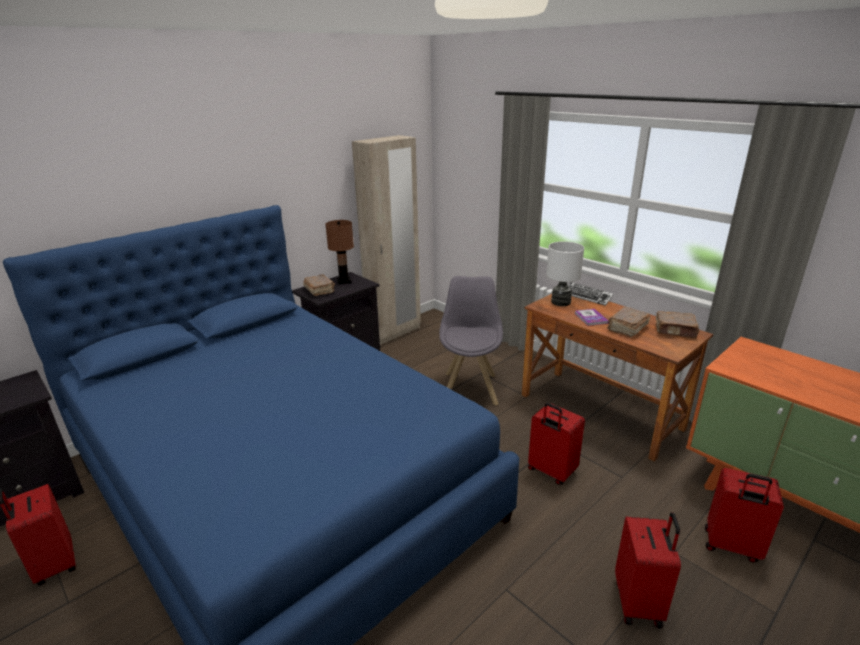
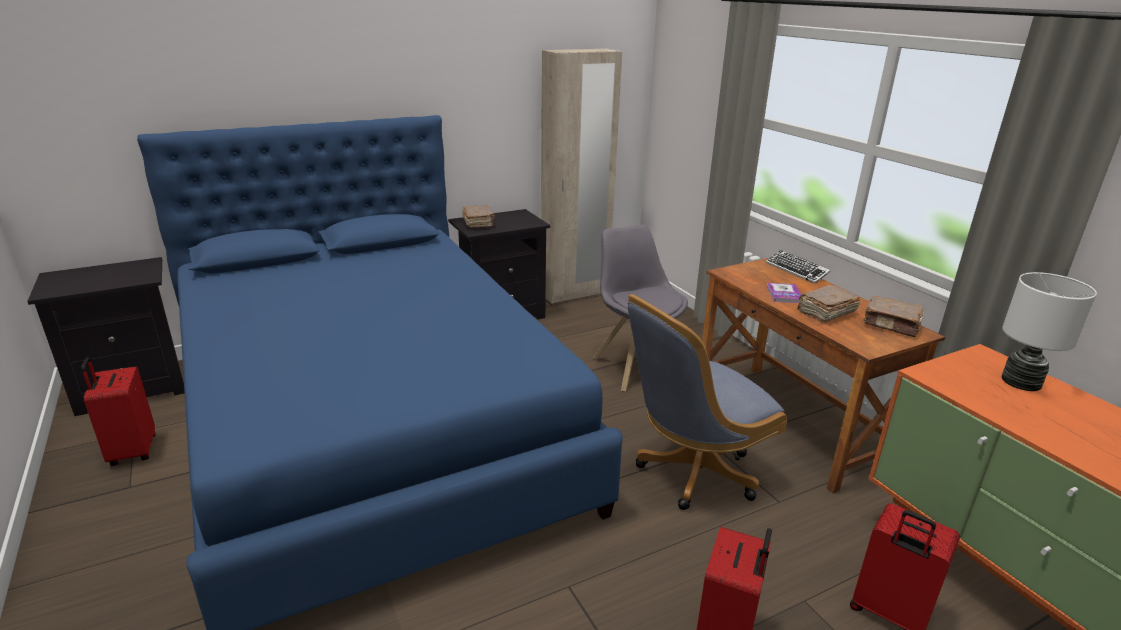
camera: 15 degrees right, 0 degrees up
brown table lamp [325,220,354,284] -> none
grey chair [439,276,503,406] -> grey chair turned 45 degrees counterclockwise [592,224,688,392]
red suitcase [528,403,585,485] -> blue office chair [628,294,787,510]
white table lamp [546,241,584,306] -> white table lamp moved to [1002,272,1097,391]

